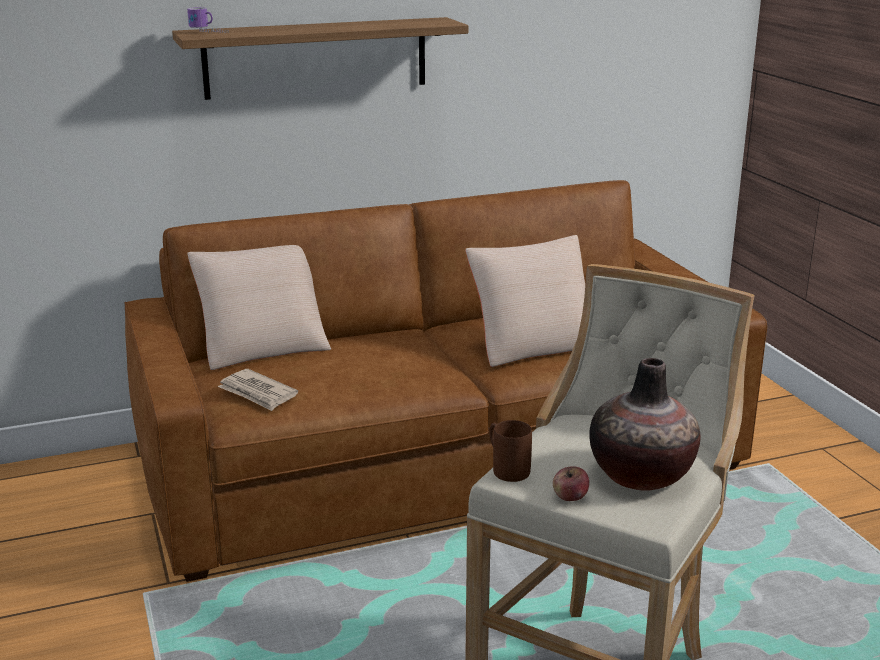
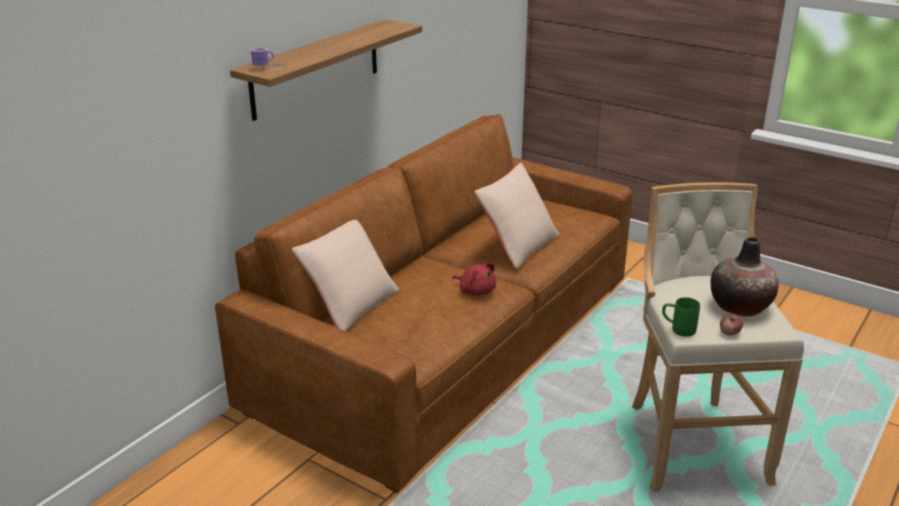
camera: 35 degrees left, 5 degrees up
newspaper [218,369,298,411] -> none
brown mug [489,420,532,482] -> green mug [662,297,700,337]
none -> red plush toy [452,263,496,296]

